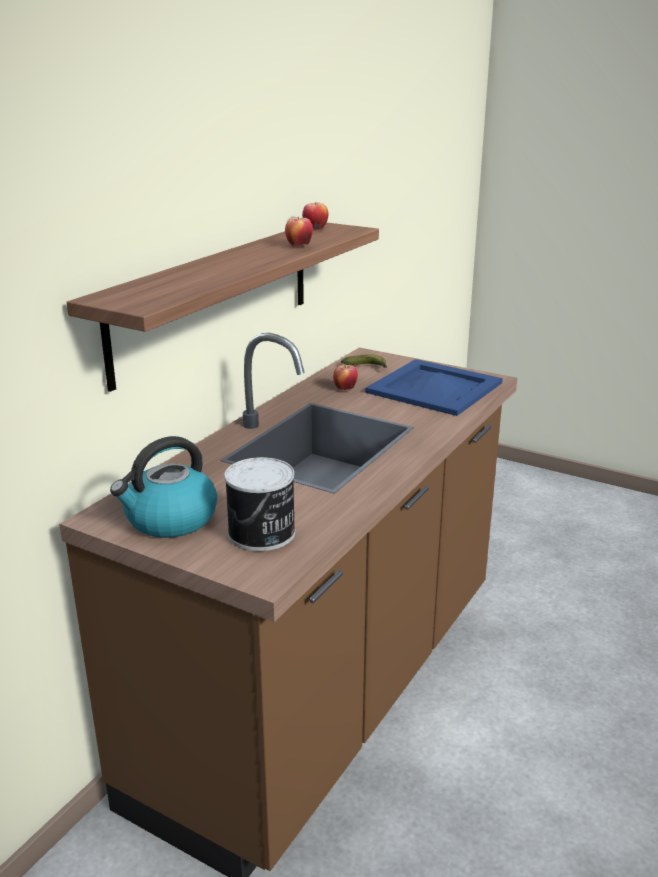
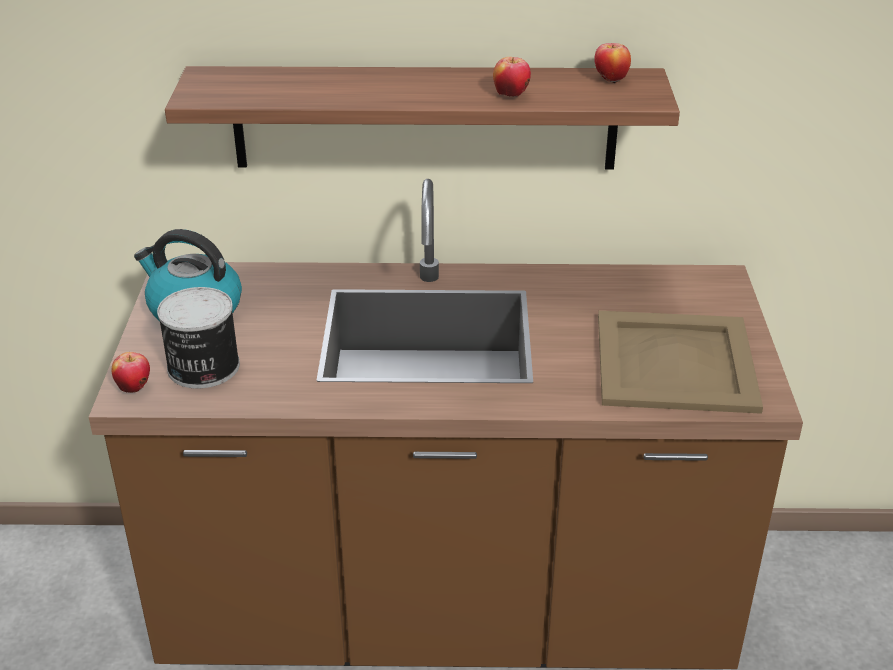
camera: 60 degrees right, 10 degrees up
apple [333,365,358,390] -> apple moved to [112,352,150,393]
banana [341,354,387,368] -> none
blue tray [365,359,503,416] -> beige tray [598,311,763,414]

